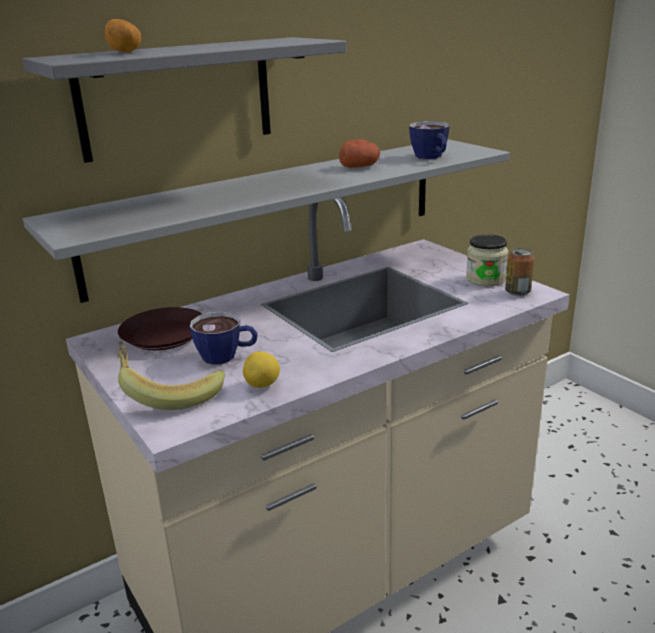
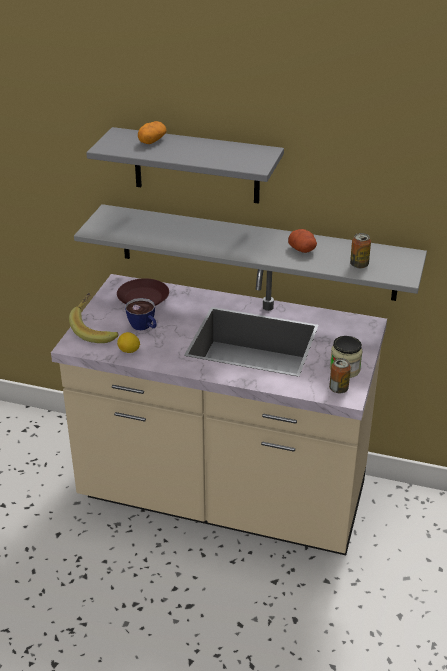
camera: 50 degrees right, 10 degrees up
cup [409,121,450,159] -> can [350,233,371,269]

